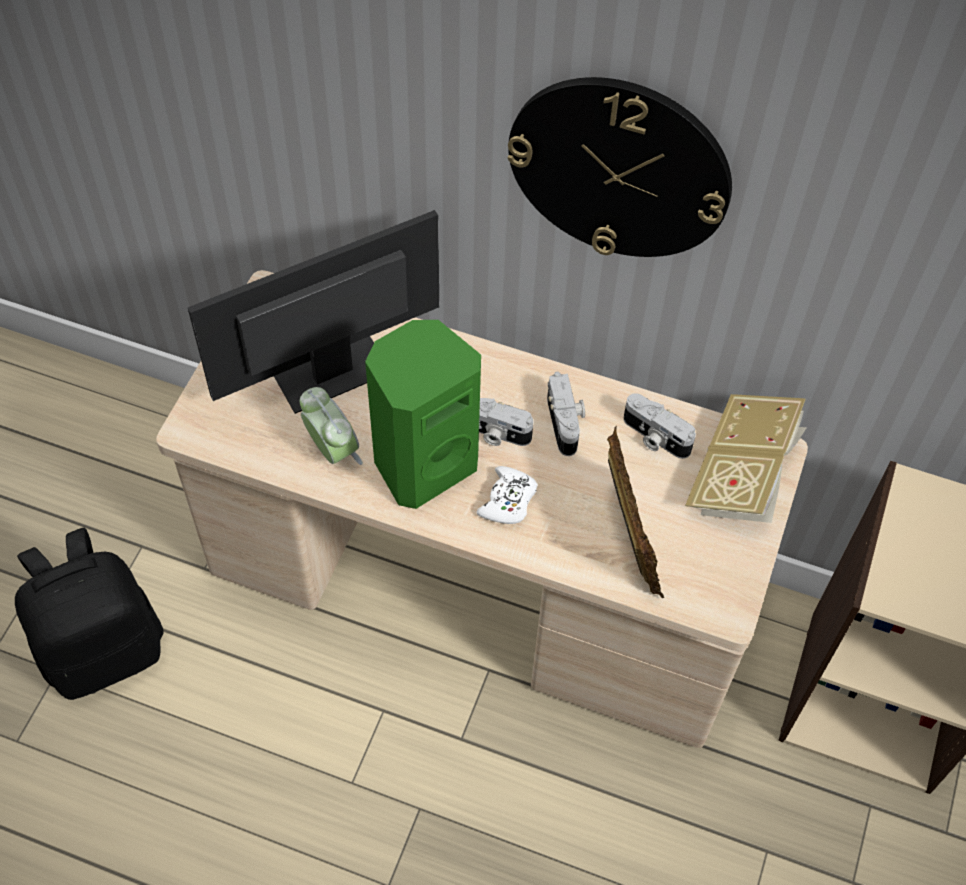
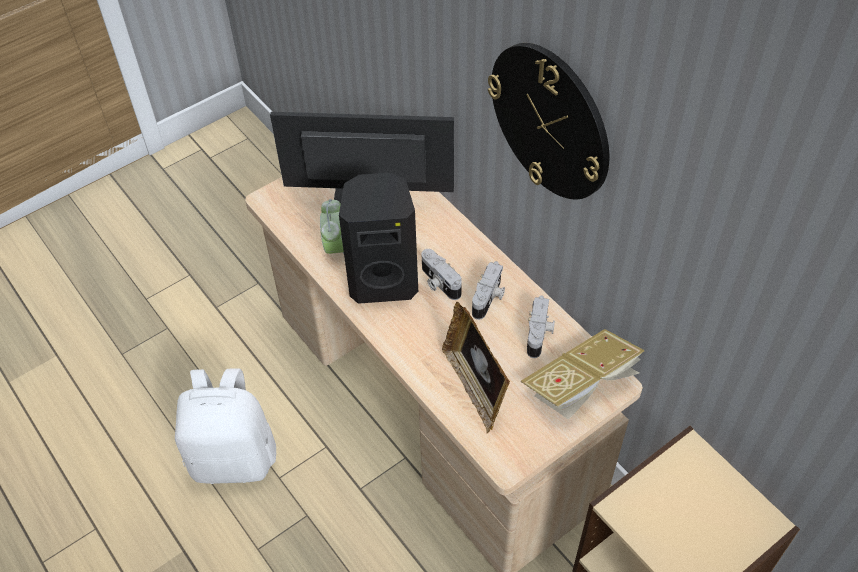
camera: 35 degrees right, 5 degrees down
black backpack [15,528,164,700] -> none
green speaker [365,320,481,509] -> black speaker [339,173,418,304]
white game controller [477,466,538,524] -> none
picture frame [607,426,664,598] -> picture frame turned 135 degrees clockwise [442,302,510,433]
camera [624,393,696,459] -> camera turned 150 degrees counterclockwise [527,295,555,358]
none -> white backpack [175,368,276,484]

